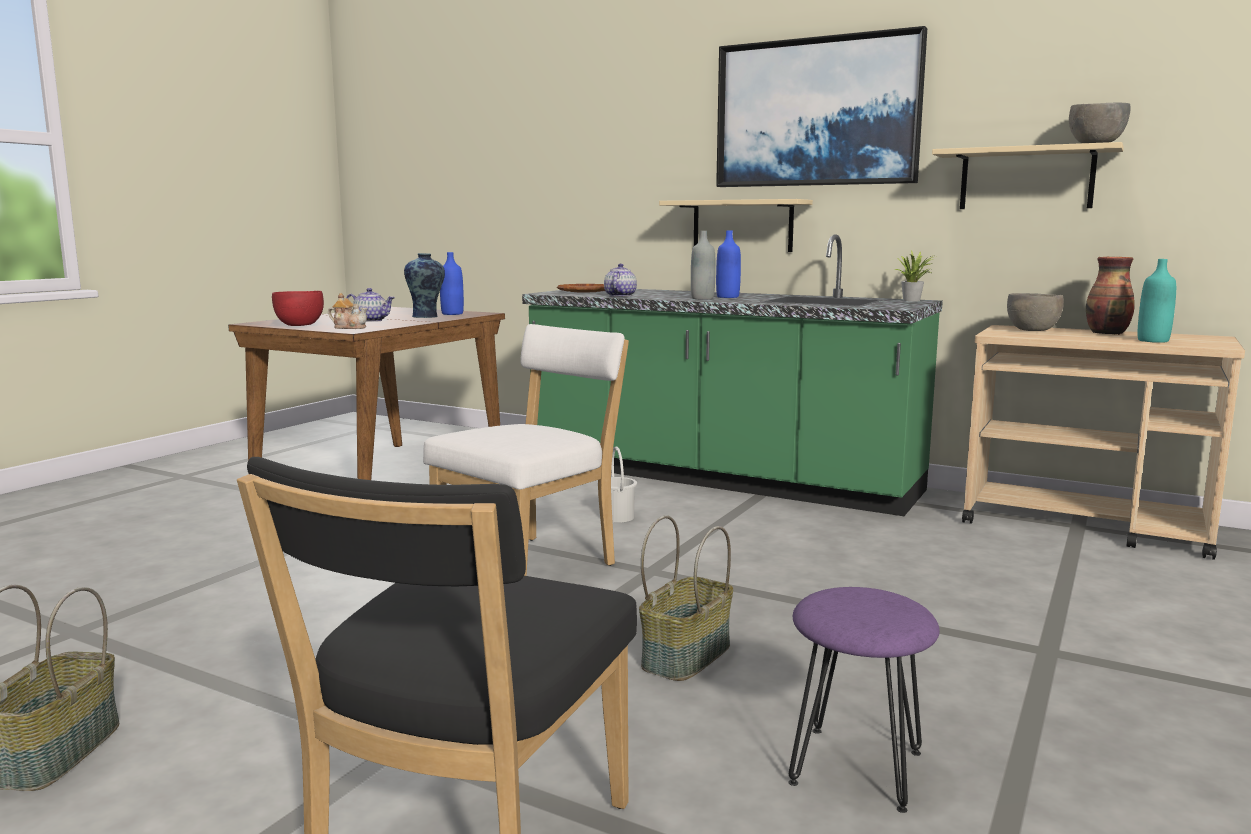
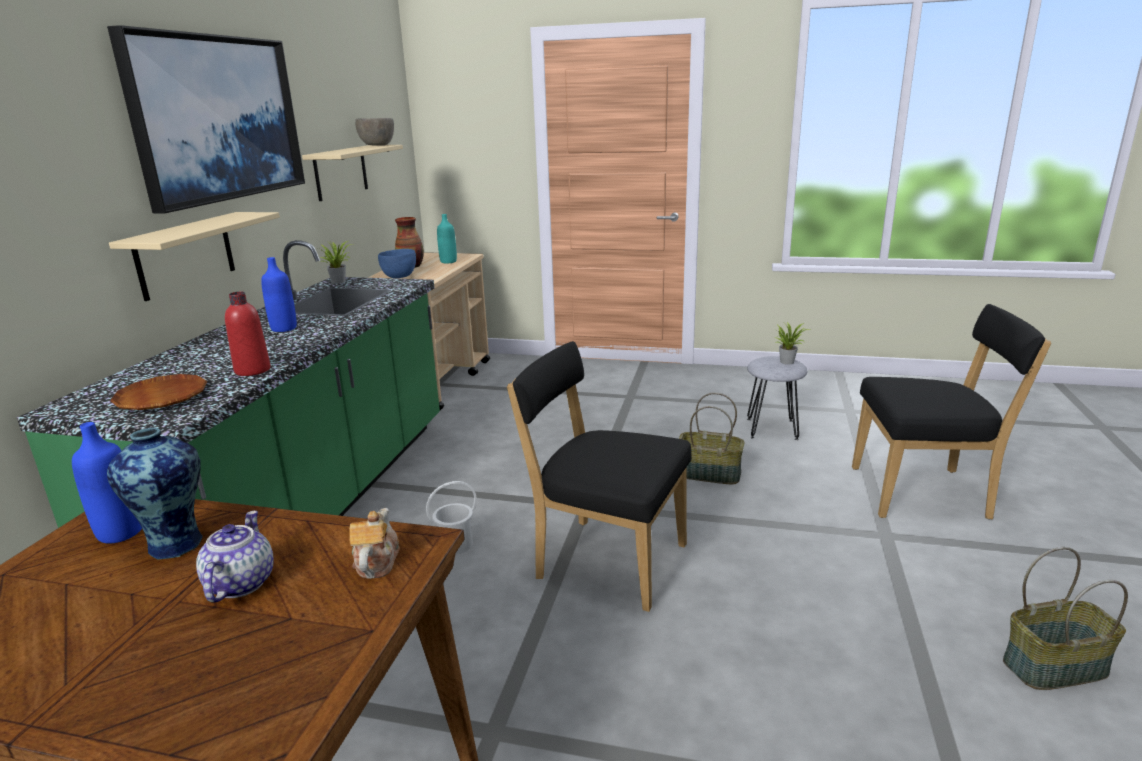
camera: 105 degrees left, 10 degrees up
red bowl [272,291,324,326] -> none
white chair [423,324,629,576] -> black chair [507,341,692,612]
teapot [604,264,637,297] -> red bottle [225,292,271,376]
grey bottle [691,231,716,299] -> none
purple stool [788,587,940,813] -> grey stool [747,356,807,440]
grey bowl [1007,293,1064,331] -> blue bowl [378,249,416,278]
none -> potted plant [774,322,812,364]

